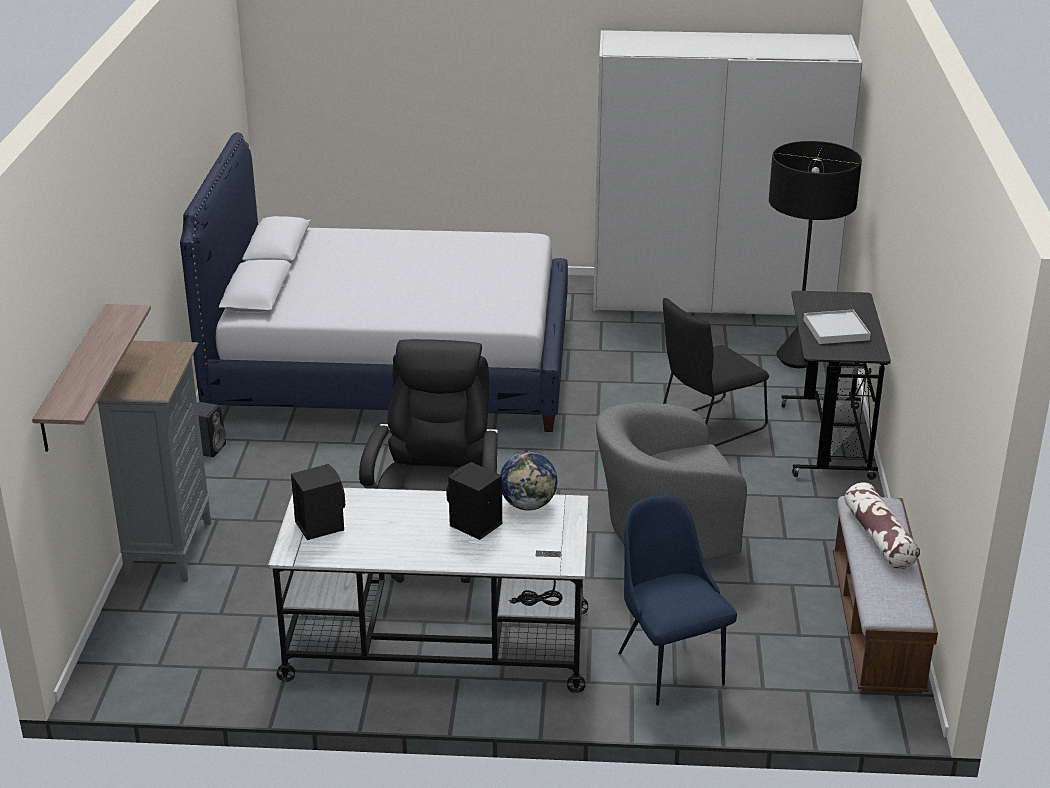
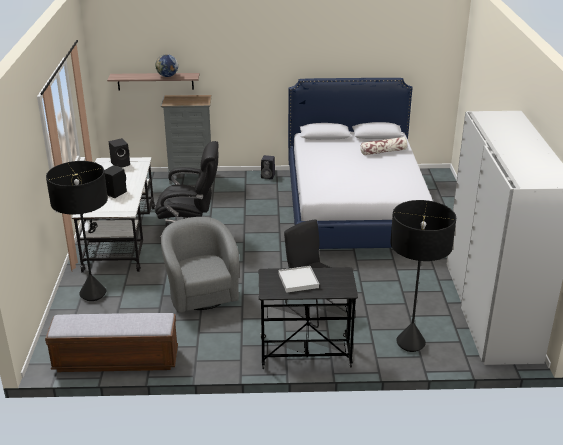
camera: 85 degrees right, 0 degrees up
globe [500,452,557,510] -> globe moved to [155,54,178,77]
blue chair [618,495,737,706] -> black floor lamp [46,161,108,301]
pillow [844,482,920,569] -> pillow moved to [360,137,407,155]

